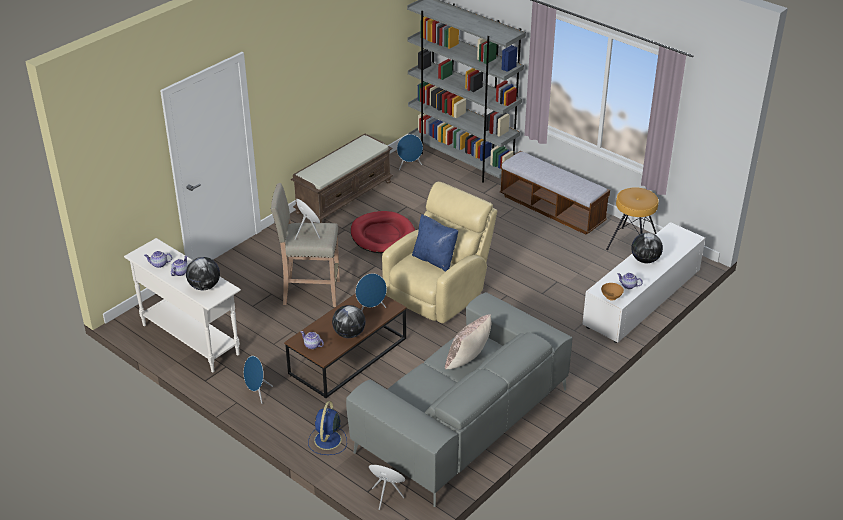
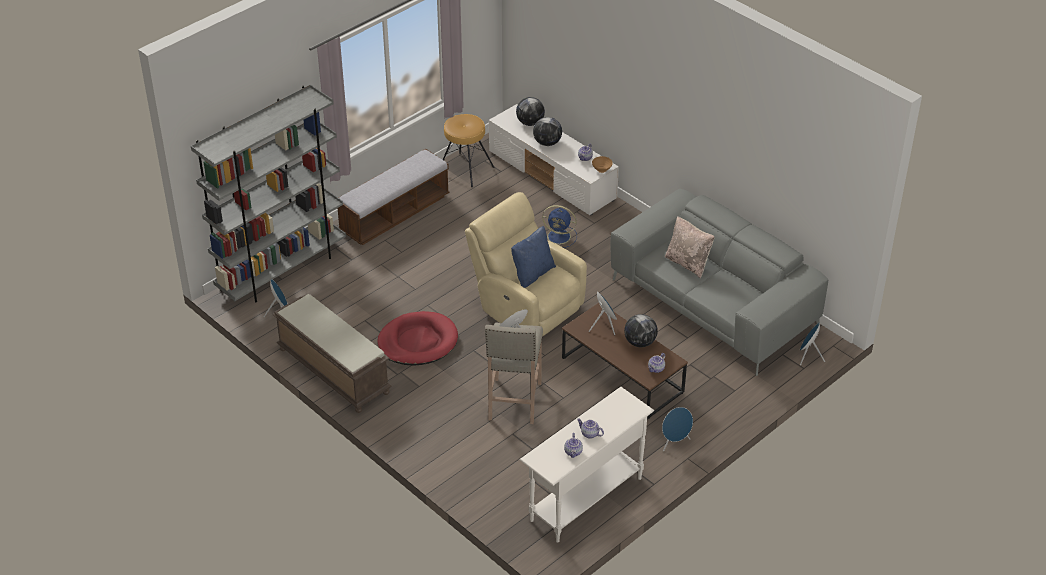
camera: 85 degrees left, 5 degrees up
globe [186,257,220,290] -> globe moved to [516,97,545,126]
blue fan [308,401,347,455] -> blue fan moved to [542,205,577,248]

